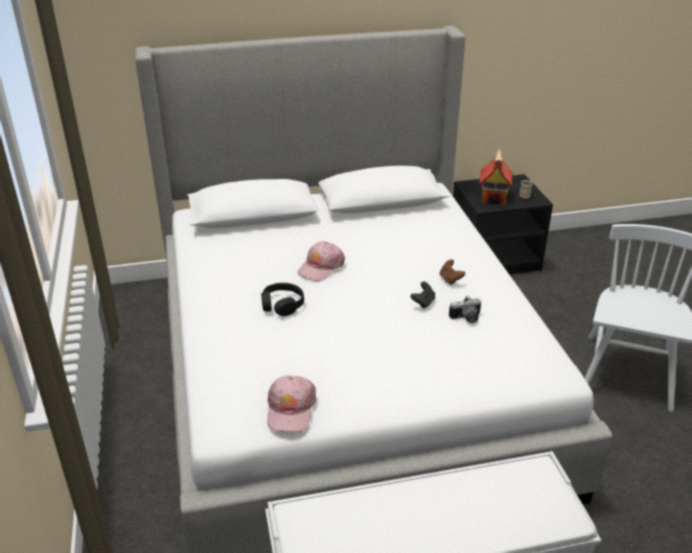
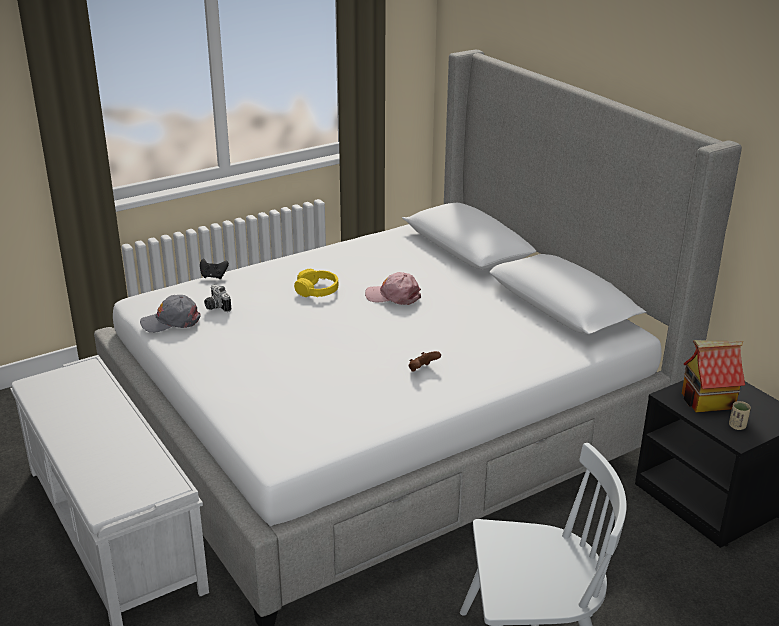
camera: 70 degrees right, 5 degrees down
black headphones [261,283,304,316] -> yellow headphones [294,269,338,297]
pink cap [267,376,316,432] -> grey cap [140,295,201,333]
black game controller [410,281,435,309] -> black game controller moved to [200,259,229,279]
camera [449,296,481,323] -> camera moved to [204,284,231,312]

